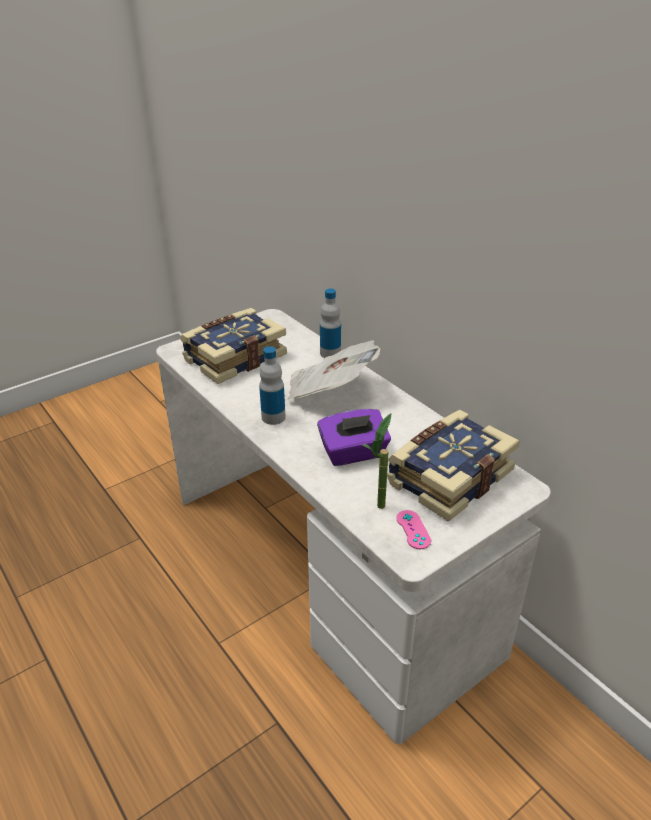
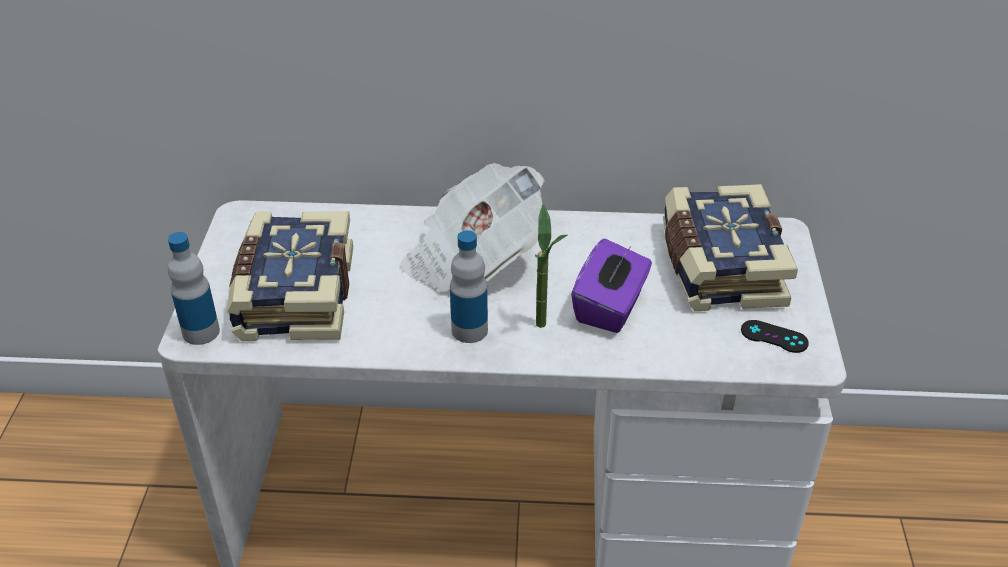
camera: 50 degrees left, 5 degrees up
bottle [320,288,341,358] -> bottle moved to [168,232,220,345]
potted plant [362,413,391,509] -> potted plant moved to [535,204,567,328]
pink game controller [396,510,431,549] -> black game controller [741,320,809,353]

